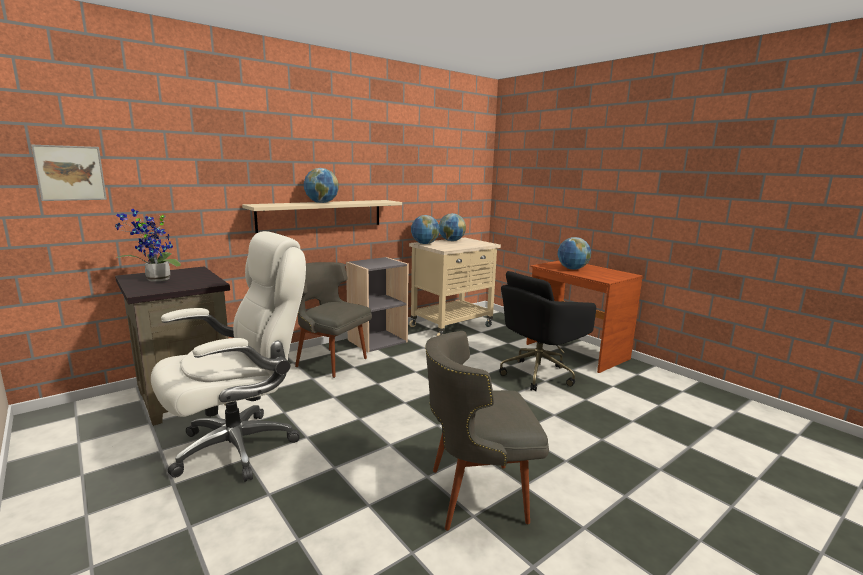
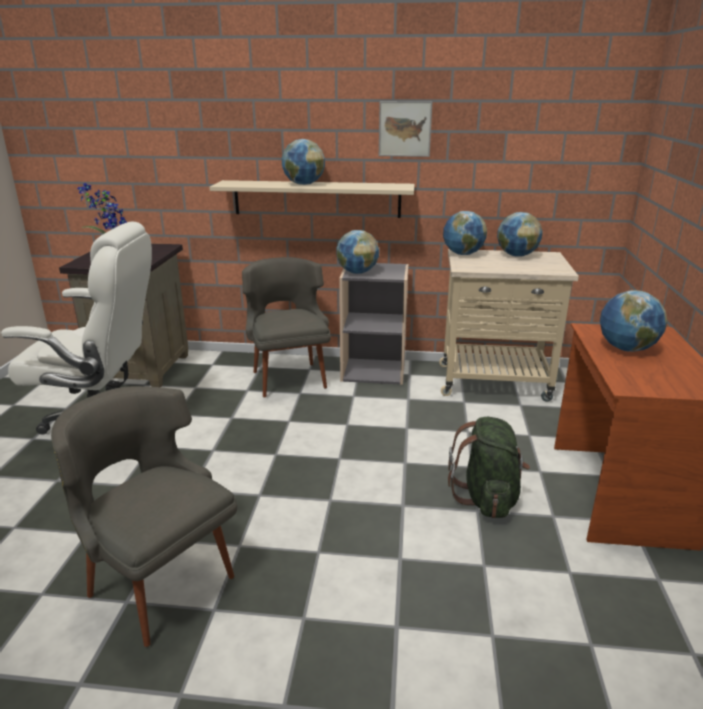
camera: 45 degrees right, 10 degrees up
picture [31,145,107,201] -> picture moved to [379,101,433,157]
black office chair [499,271,596,391] -> green backpack [448,417,530,518]
none -> globe [336,230,379,274]

